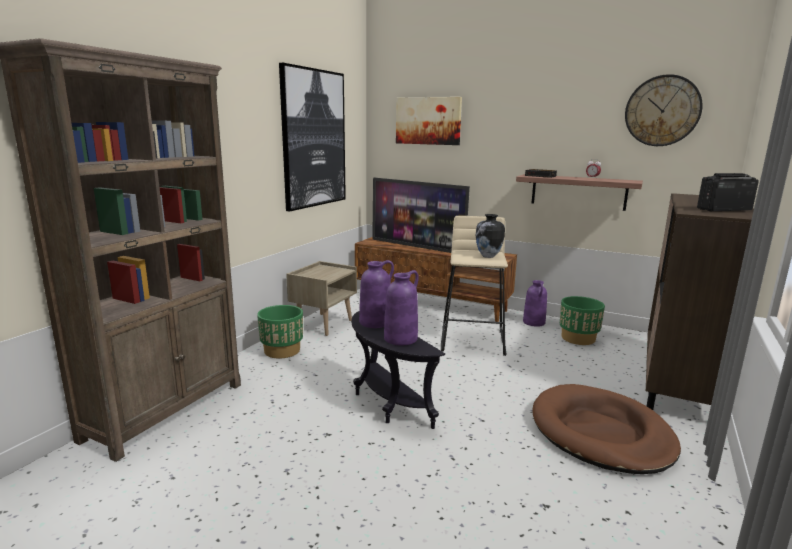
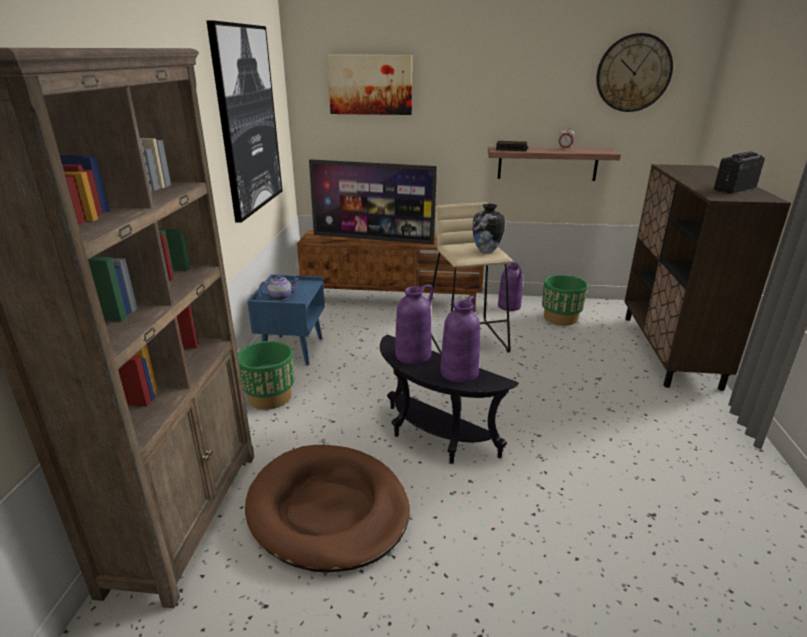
camera: 20 degrees left, 10 degrees up
beige nightstand [286,261,357,336] -> blue nightstand [247,274,325,366]
brown dog bed [533,384,681,474] -> brown dog bed moved to [245,445,410,573]
none -> teapot [259,275,298,300]

